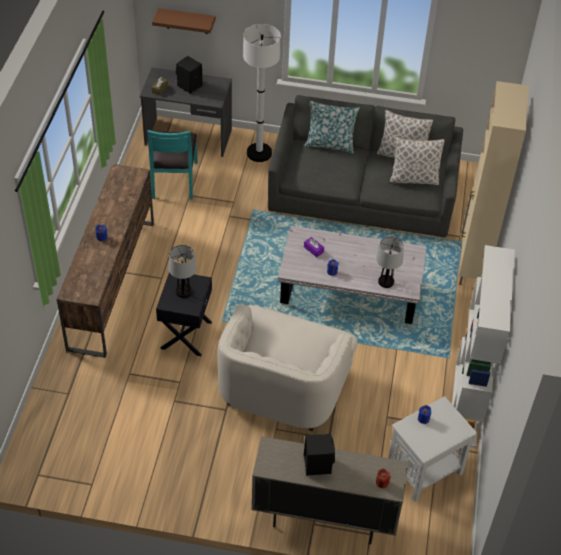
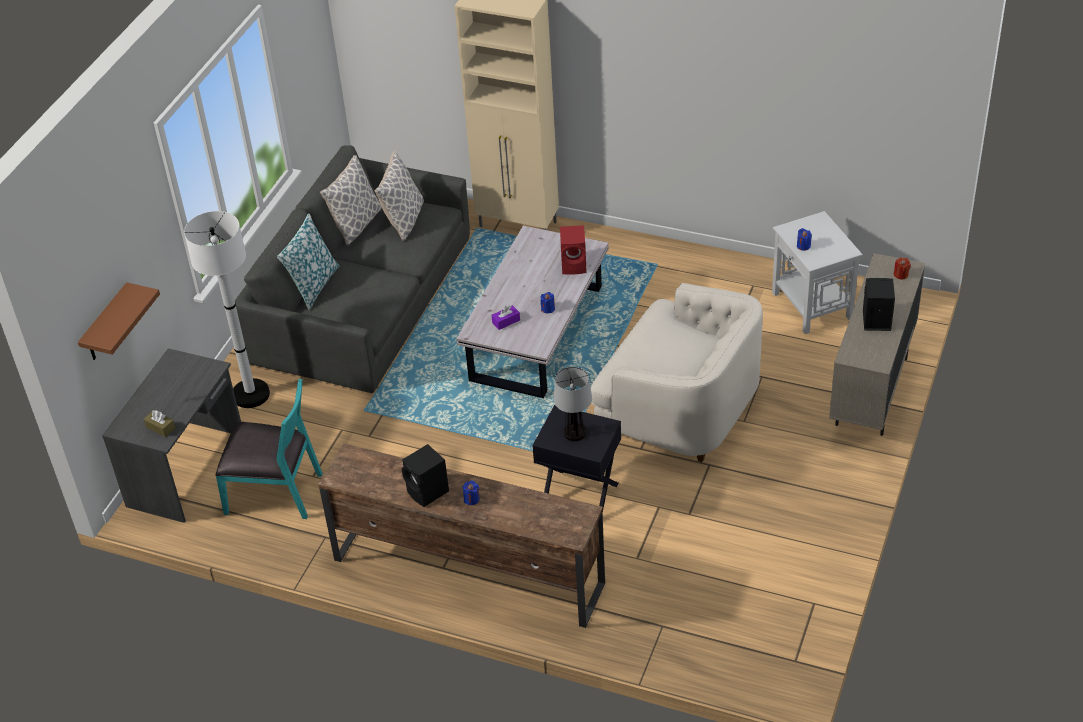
camera: 75 degrees left, 5 degrees down
black speaker [176,56,203,94] -> black speaker moved to [402,444,449,507]
table lamp [376,237,404,288] -> red speaker [560,225,587,275]
white bookcase [452,245,515,448] -> none

